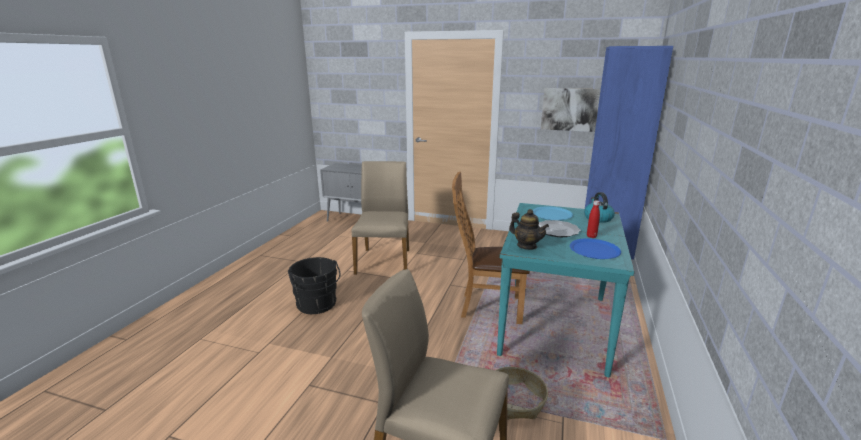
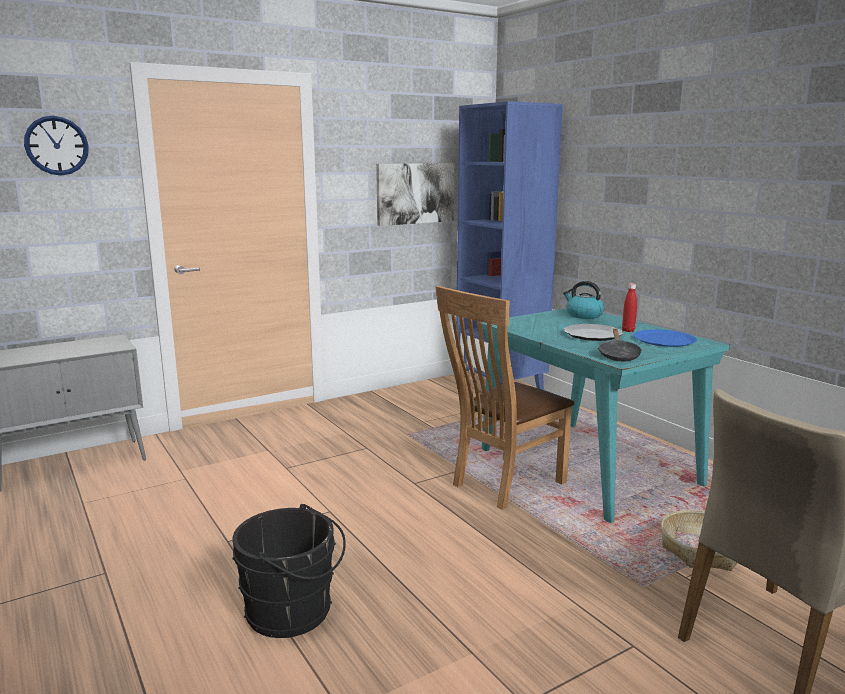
camera: 50 degrees left, 5 degrees down
beige chair [352,161,409,275] -> none
teapot [509,209,549,250] -> black frying pan [598,329,642,361]
blue plate [533,206,573,221] -> none
none -> wall clock [24,116,89,176]

